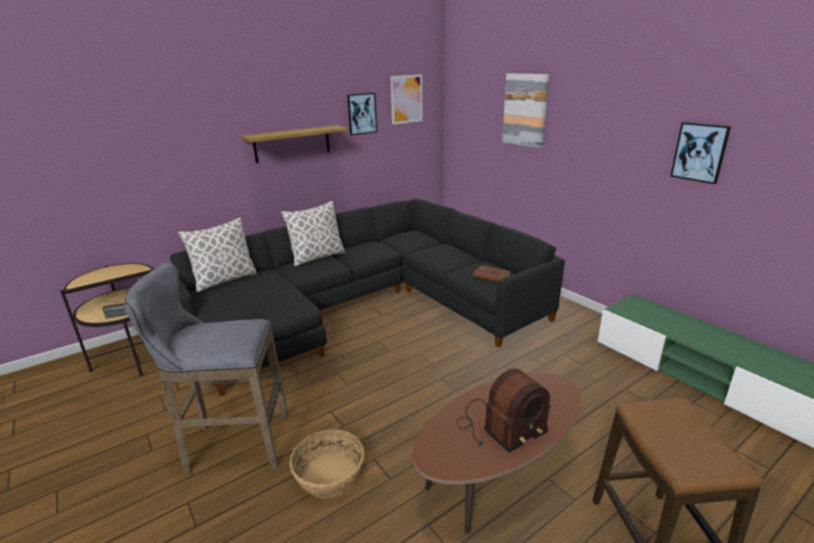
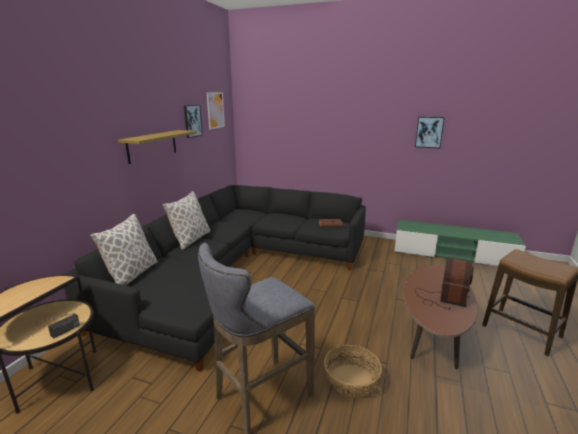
camera: 35 degrees left, 5 degrees down
picture [502,74,549,148] -> none

